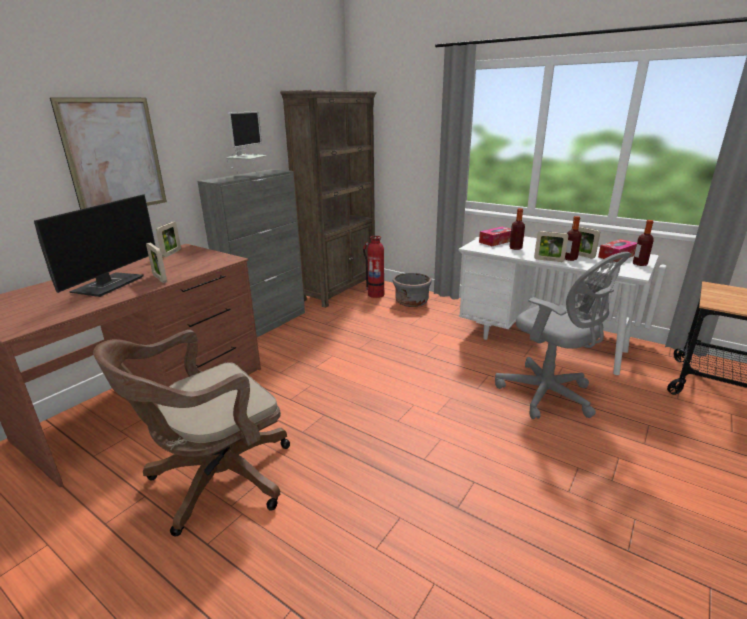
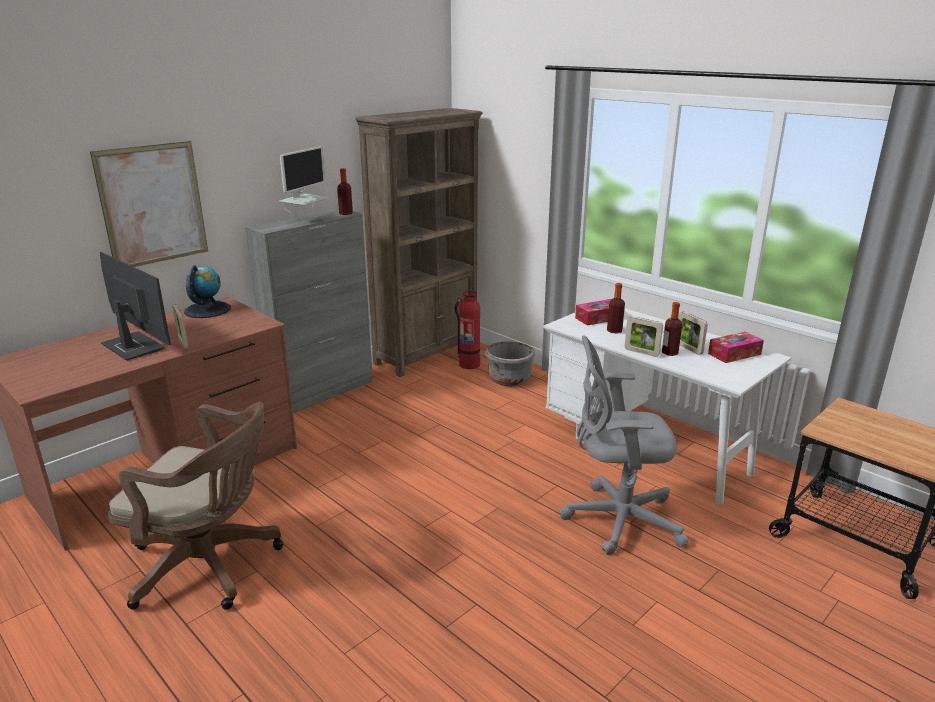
camera: 10 degrees right, 0 degrees up
monitor [34,194,156,297] -> monitor turned 75 degrees counterclockwise [100,252,171,361]
brown office chair [93,330,290,537] -> brown office chair turned 135 degrees counterclockwise [108,402,283,610]
picture frame [156,222,181,257] -> globe [184,265,231,318]
grey office chair [495,252,631,419] -> grey office chair turned 120 degrees clockwise [560,335,689,555]
bottle [633,220,654,266] -> bottle moved to [337,168,353,215]

